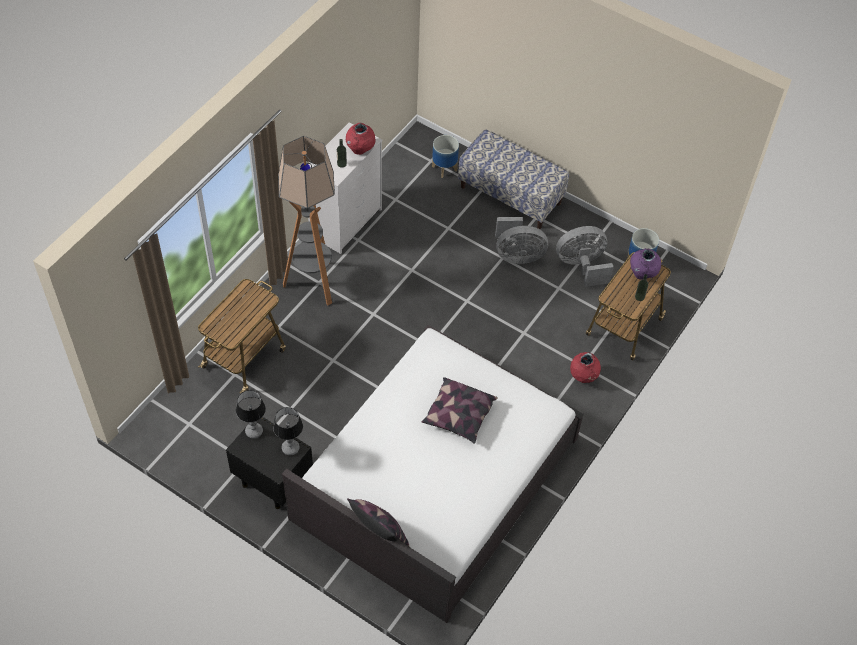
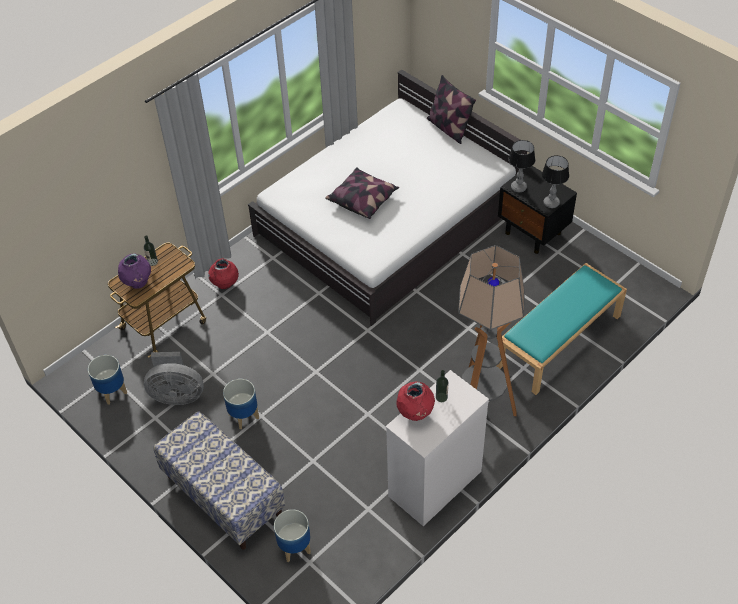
camera: 165 degrees left, 5 degrees down
cart [198,279,286,393] -> turquoise bench [496,263,627,395]
grey fan [495,217,548,264] -> planter [223,379,259,429]

